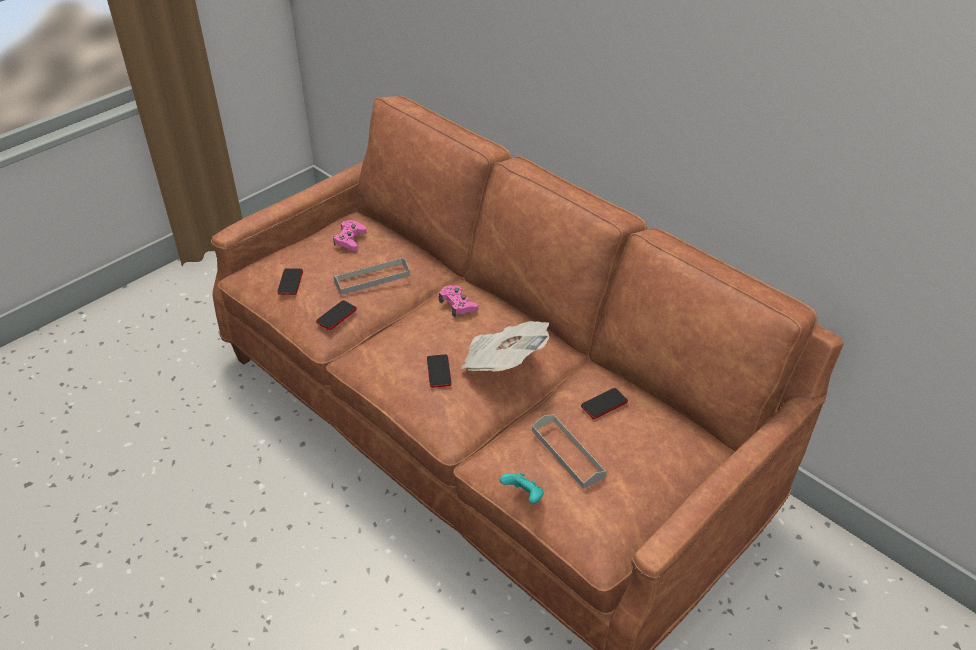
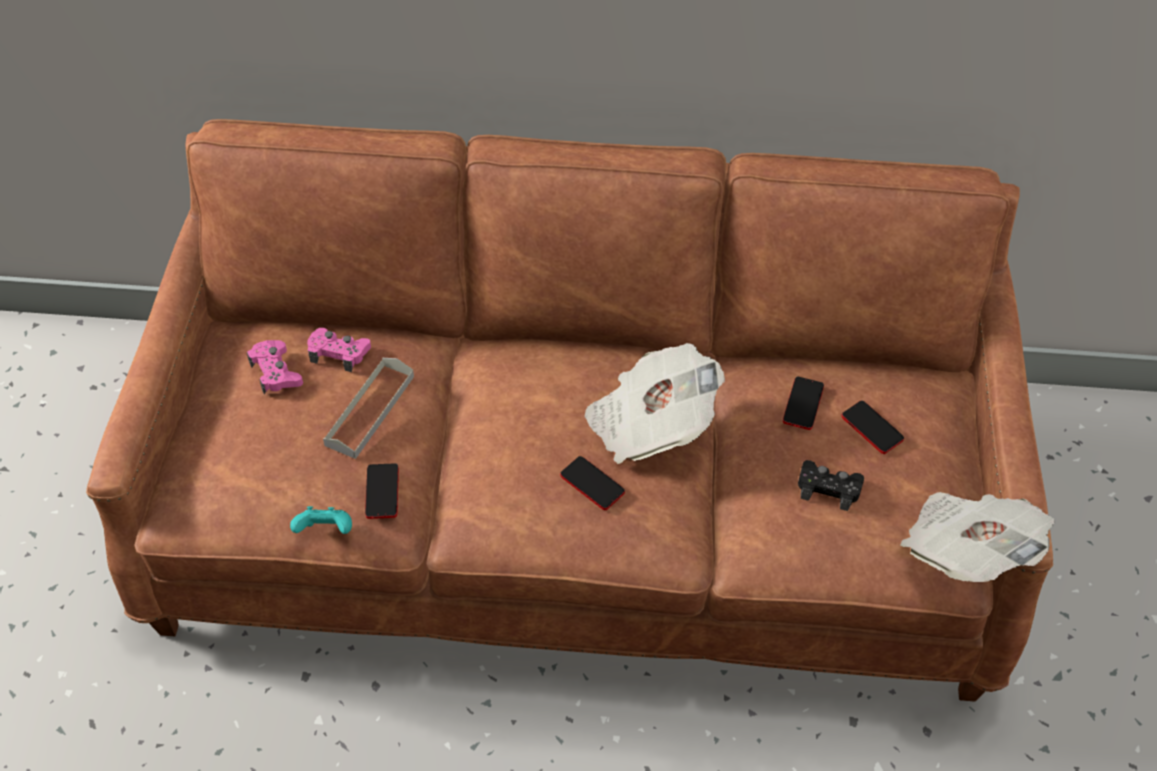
camera: 40 degrees left, 10 degrees up
phone [277,268,303,295] -> phone moved to [842,400,904,454]
pink game controller [439,285,478,318] -> pink game controller moved to [307,328,371,372]
turquoise game controller [500,473,544,504] -> turquoise game controller moved to [290,506,352,534]
grey tray [532,414,607,489] -> black game controller [798,460,864,511]
none -> newspaper [900,492,1055,582]

